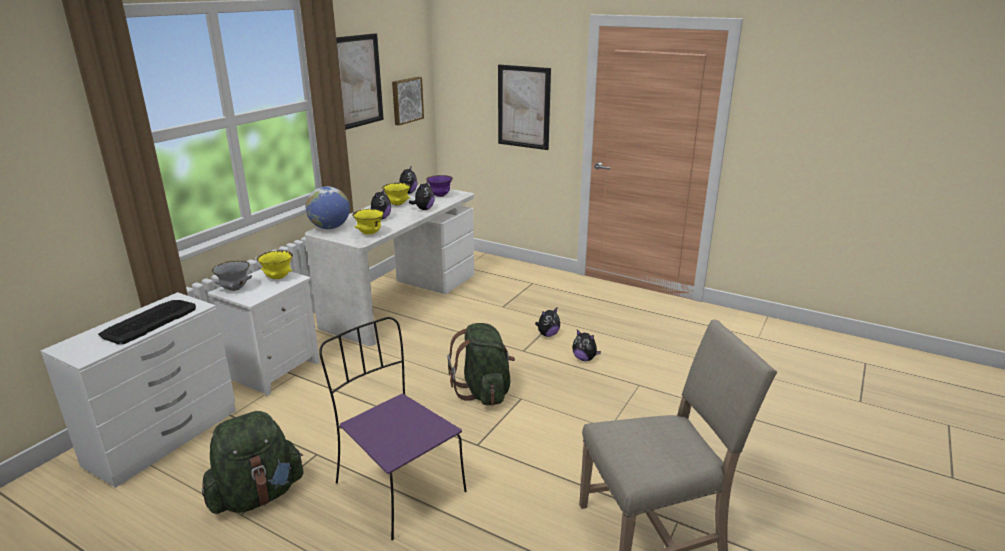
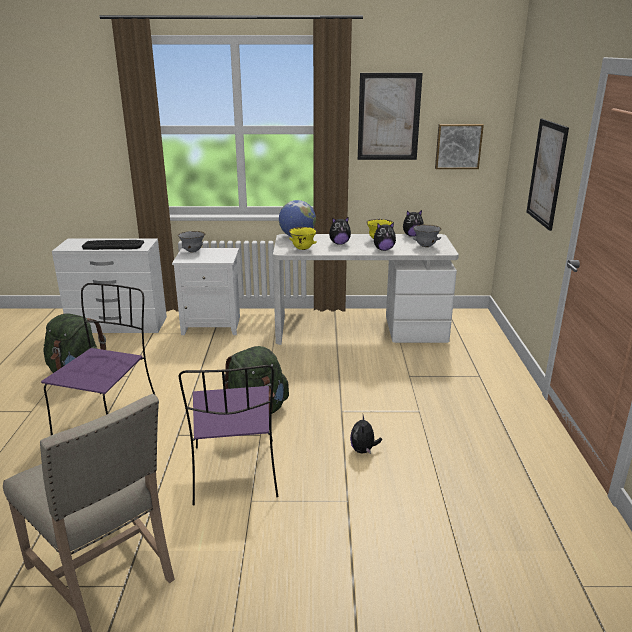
camera: 60 degrees right, 0 degrees up
yellow bowl [256,250,293,279] -> none
purple bowl [426,175,453,197] -> grey bowl [413,224,441,247]
plush toy [535,308,560,337] -> none
none -> purple chair [179,365,278,505]

